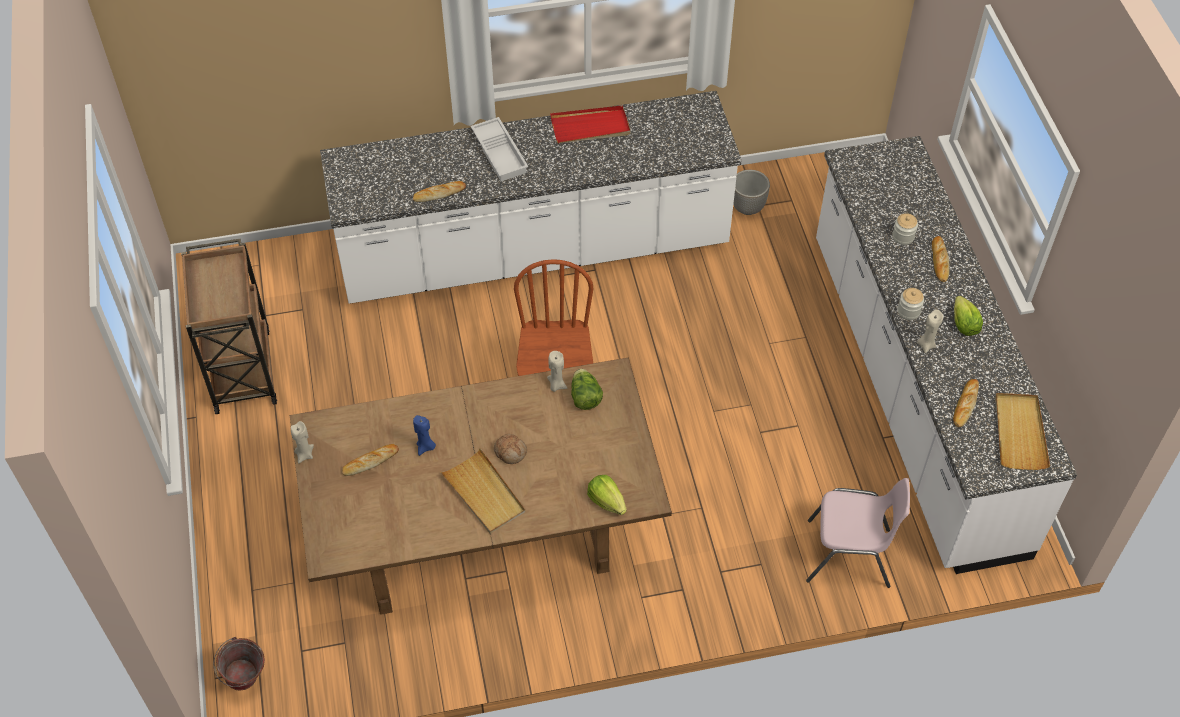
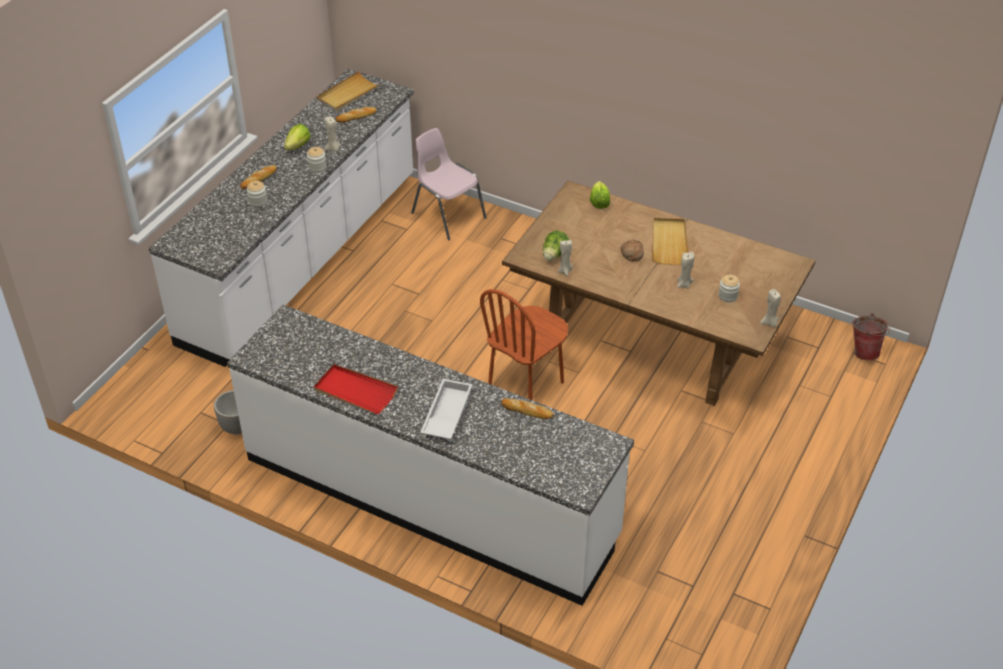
camera: 140 degrees left, 10 degrees down
brown cart [181,239,277,414] -> none
bread [342,444,399,476] -> jar [718,275,740,302]
blue candle [413,415,436,456] -> beige candle [677,252,694,289]

